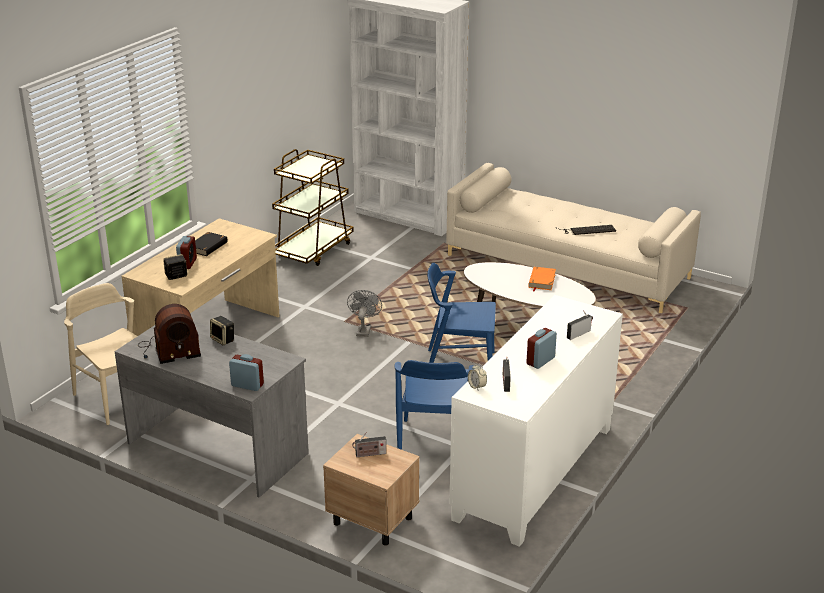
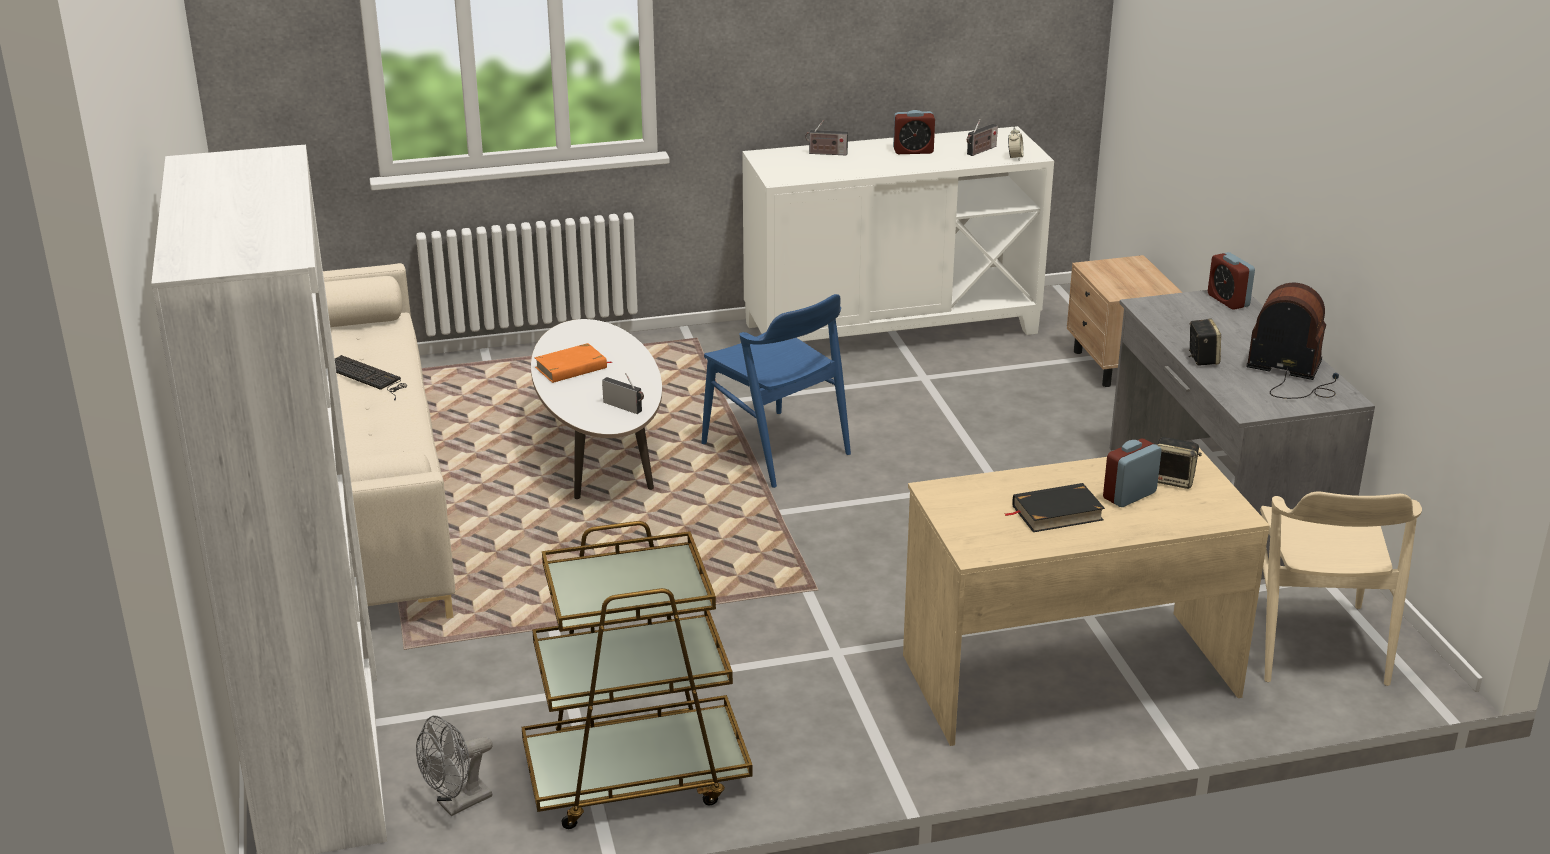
camera: 135 degrees left, 0 degrees up
grey fan [347,290,382,337] -> grey fan moved to [416,716,493,816]
radio [352,432,386,457] -> radio moved to [602,373,644,414]
blue chair [395,360,474,450] -> none

